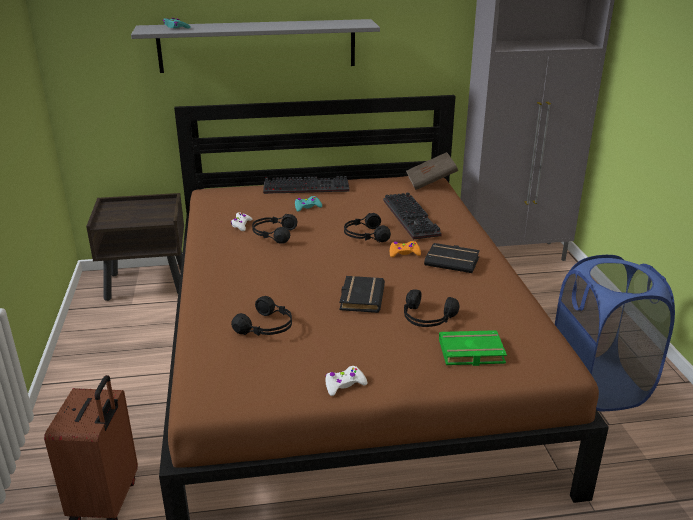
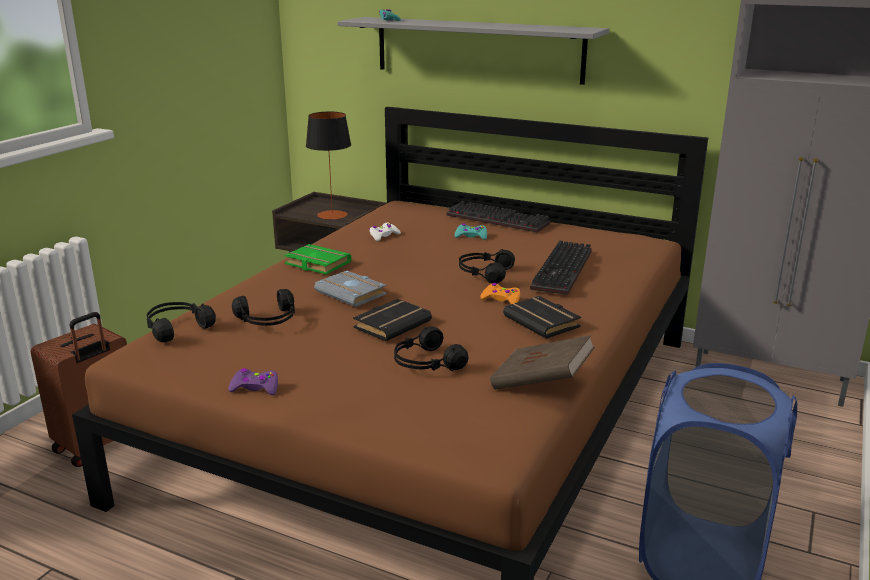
camera: 35 degrees right, 5 degrees down
black headphones [252,214,298,244] -> black headphones moved to [146,302,216,342]
white game controller [325,366,367,396] -> purple game controller [228,368,278,395]
brown book [406,152,458,190] -> brown book moved to [490,335,595,389]
green book [439,330,507,366] -> green book moved to [284,244,352,274]
none -> table lamp [306,112,351,220]
none -> grey book [314,271,386,307]

